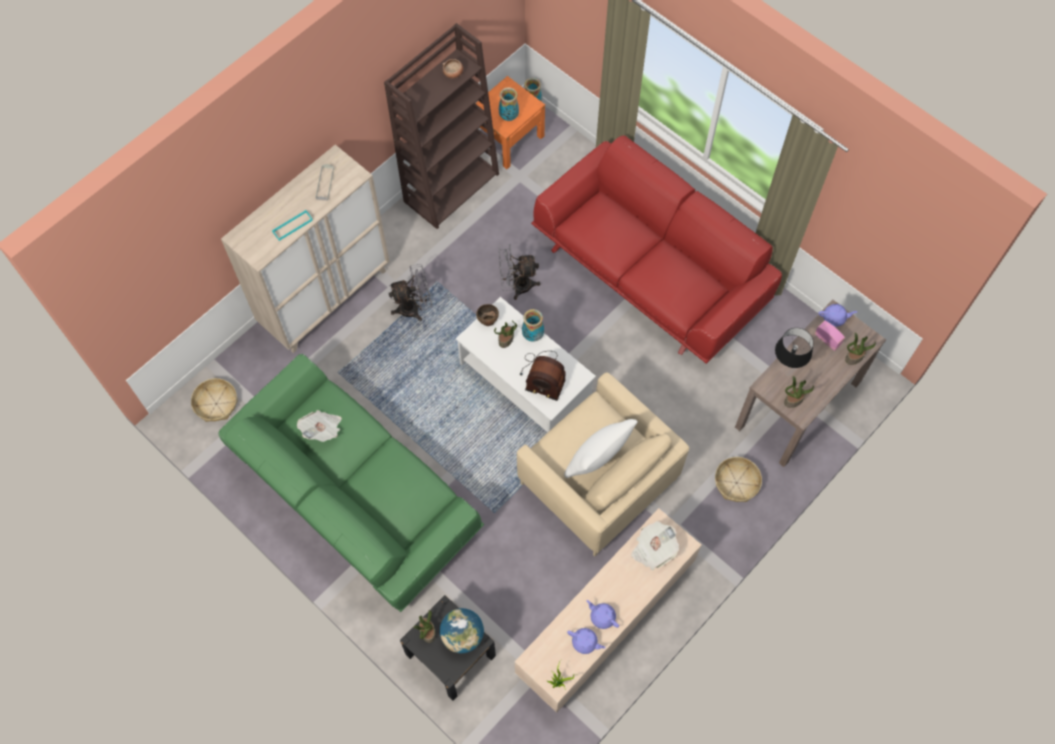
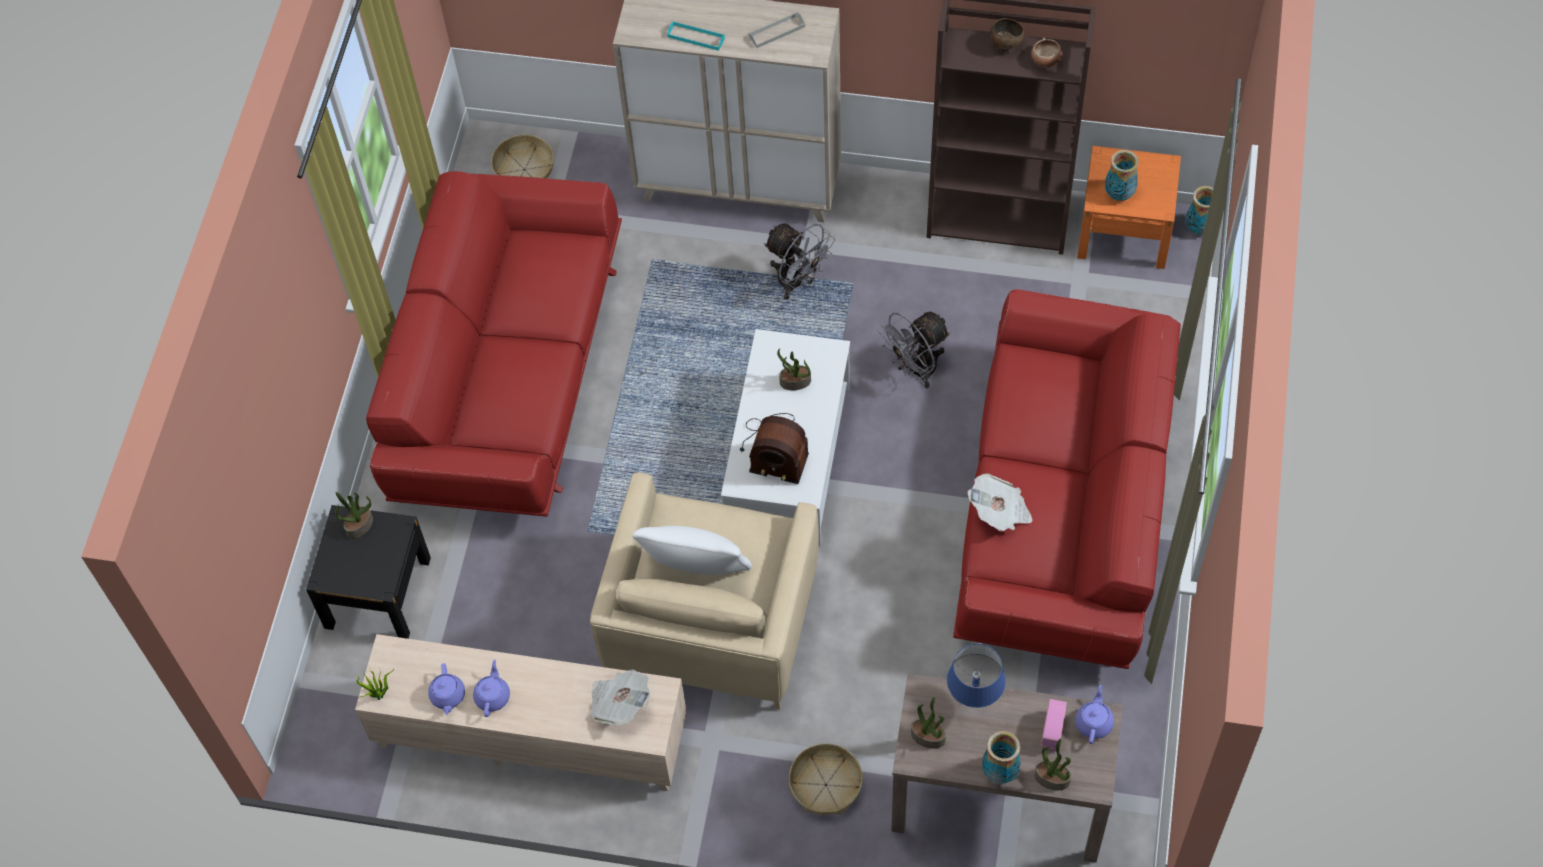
camera: 60 degrees right, 5 degrees down
green sofa [218,354,484,612] -> red sofa [366,171,622,517]
newspaper [297,410,342,442] -> newspaper moved to [968,474,1033,532]
globe [440,608,484,653] -> none
brown bowl [476,304,499,326] -> brown bowl moved to [990,18,1024,53]
grey fan [499,244,540,300] -> grey fan turned 90 degrees counterclockwise [877,312,951,388]
radio [520,351,566,401] -> radio turned 60 degrees counterclockwise [740,413,809,484]
vase [522,309,544,342] -> vase moved to [982,731,1021,784]
black table lamp [775,328,814,368] -> blue table lamp [947,644,1006,708]
purple teapot [819,304,857,327] -> purple teapot turned 135 degrees counterclockwise [1075,685,1114,744]

